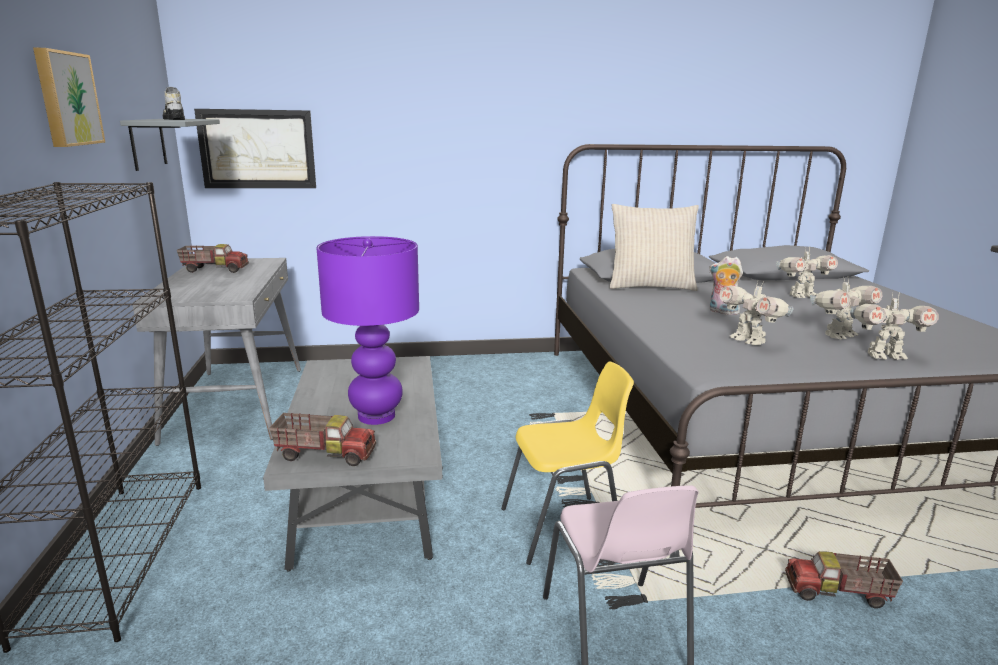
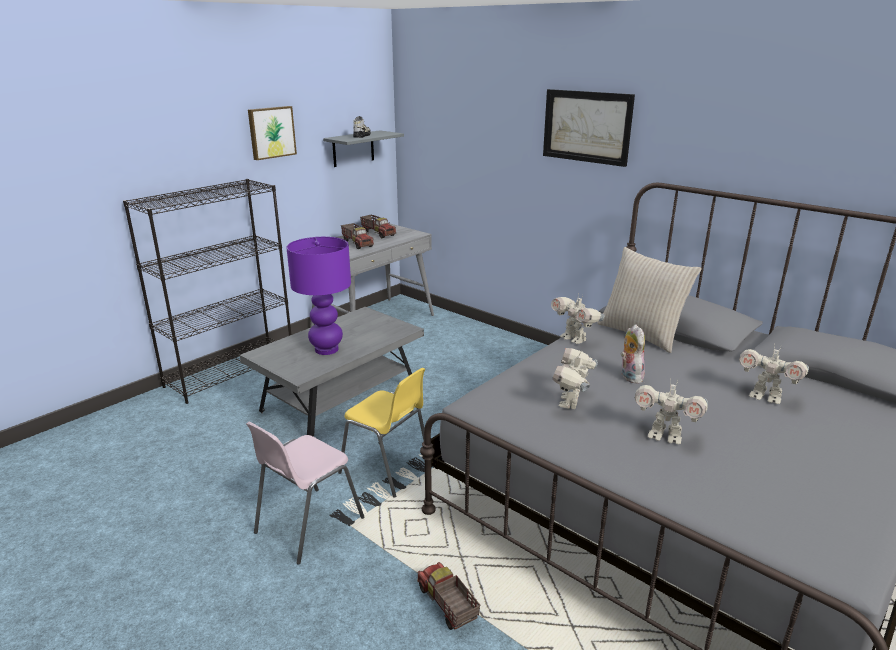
camera: 50 degrees right, 5 degrees up
picture [194,109,316,188] -> picture moved to [543,89,635,167]
toy truck [269,413,376,466] -> toy truck moved to [341,223,374,249]
toy robot [850,292,939,360] -> toy robot moved to [551,294,605,344]

